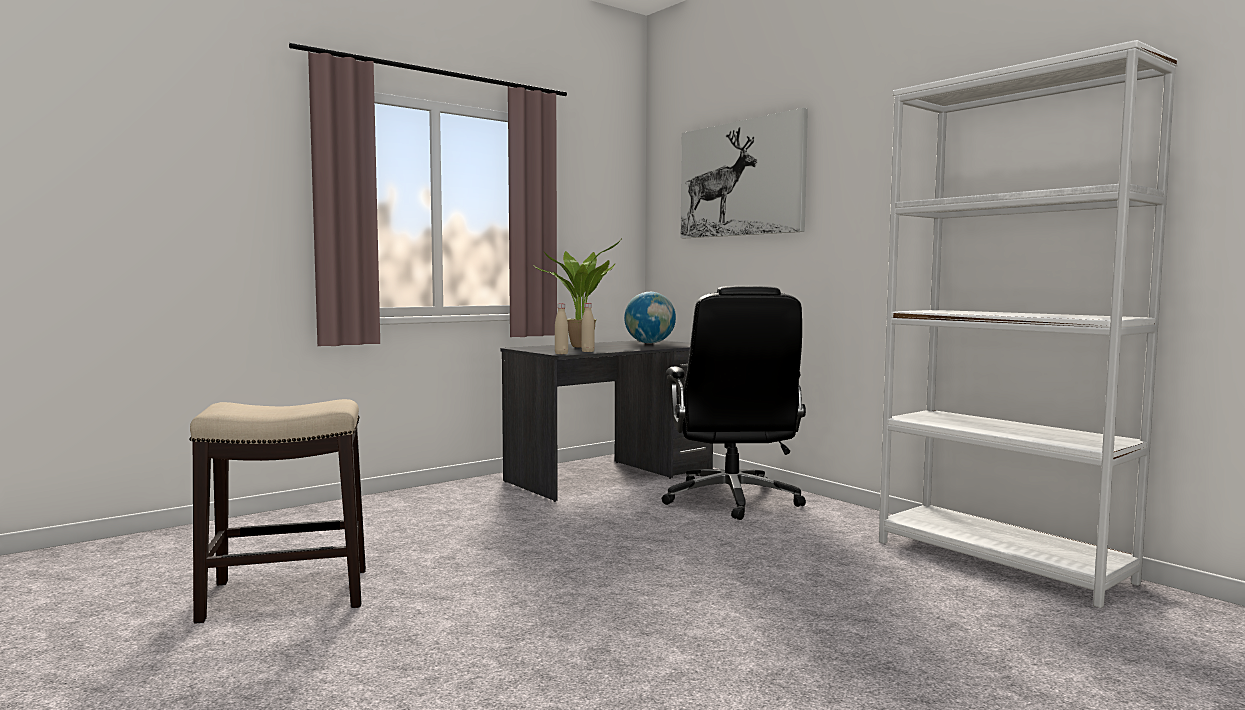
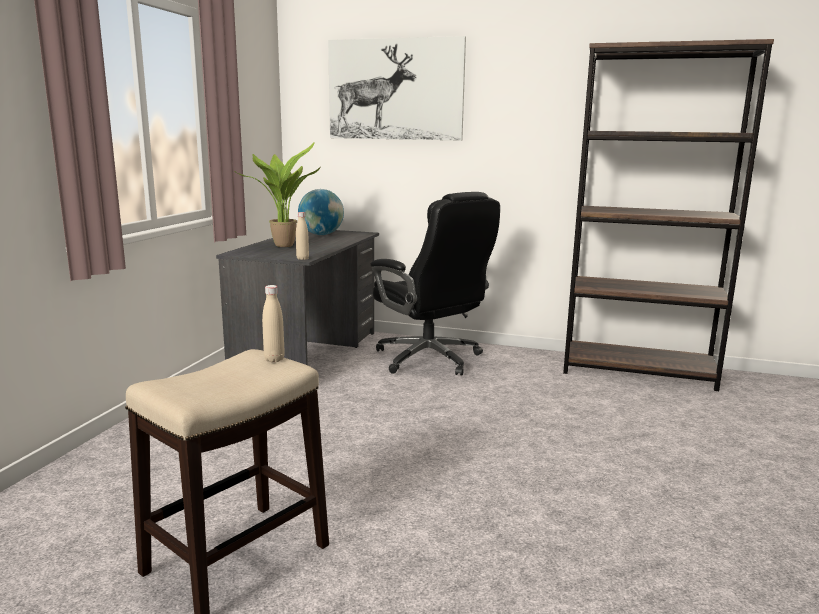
camera: 35 degrees left, 10 degrees up
beige bottle [581,303,595,352] -> beige bottle moved to [262,285,285,362]
white bookcase [879,40,1178,608] -> brown bookcase [563,39,774,391]

